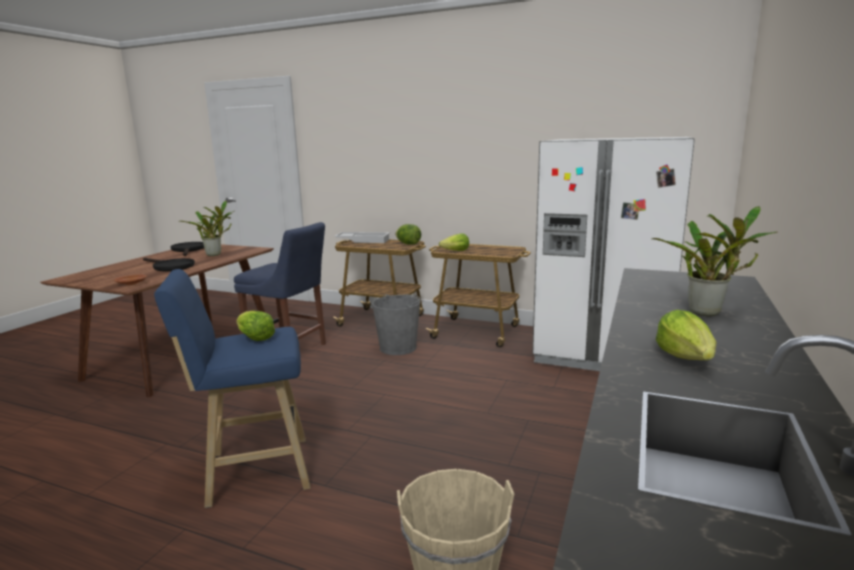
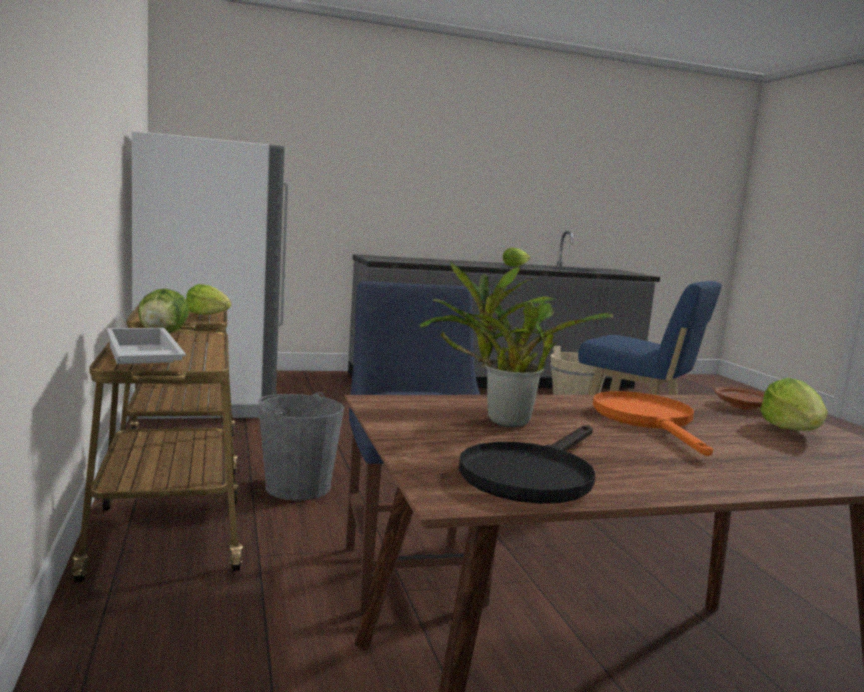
camera: 130 degrees left, 5 degrees down
black frying pan [143,258,195,271] -> orange frying pan [593,391,713,456]
lettuce [236,311,275,341] -> lettuce moved to [760,377,828,431]
potted plant [651,206,778,316] -> none

